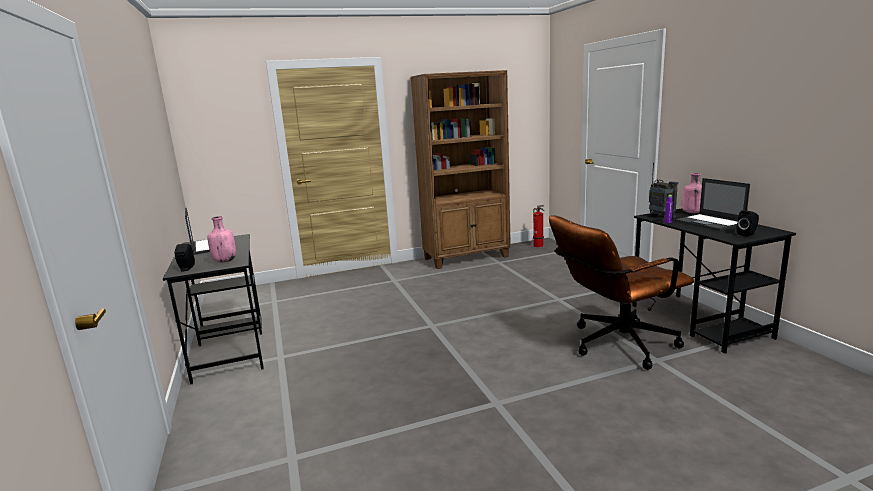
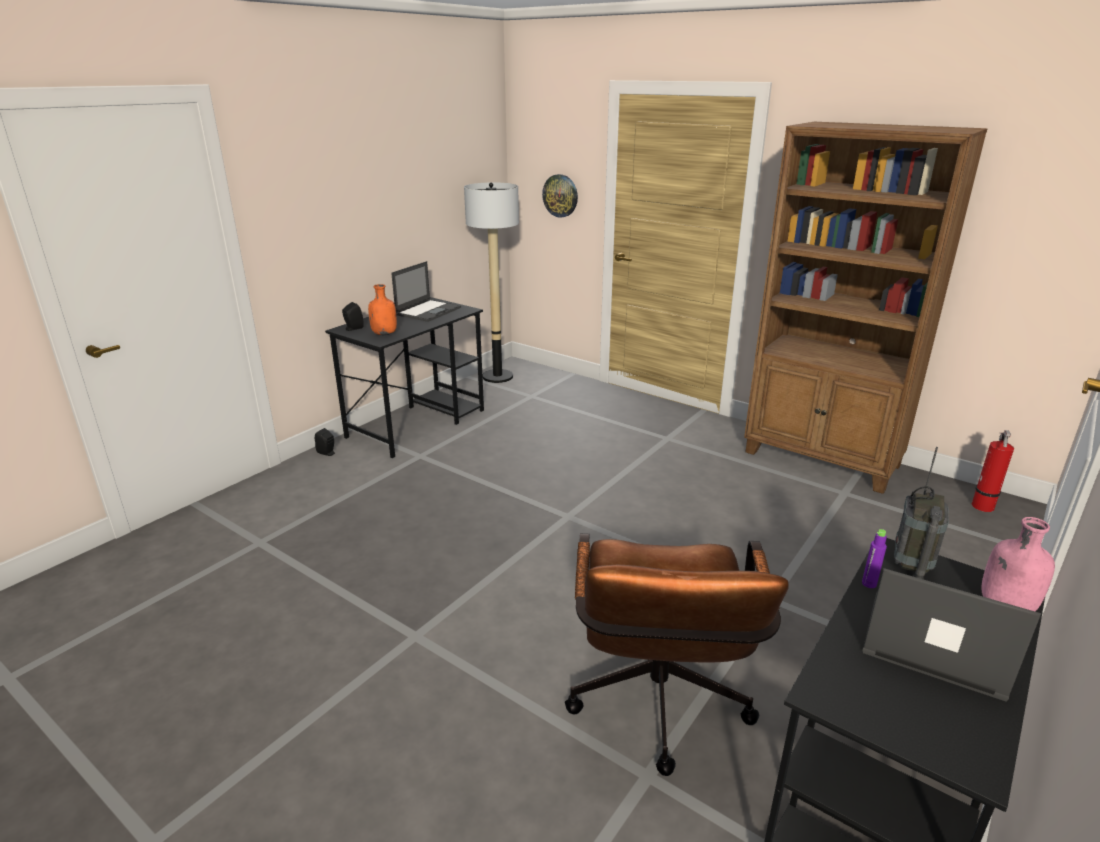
camera: 55 degrees right, 10 degrees up
pink bottle [208,216,236,263] -> orange bottle [368,284,397,335]
brown office chair [549,215,694,370] -> brown office chair turned 120 degrees counterclockwise [565,533,789,776]
laptop [674,178,750,231] -> laptop turned 90 degrees clockwise [863,568,1041,701]
black speaker [736,210,759,237] -> black speaker moved to [315,428,334,456]
none -> floor lamp [464,182,519,383]
none -> wall clock [542,174,578,218]

